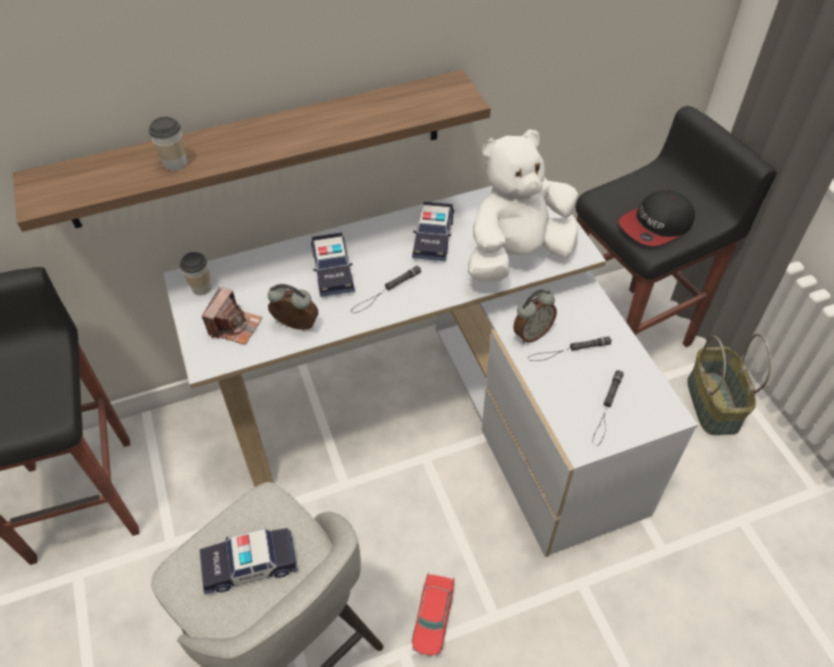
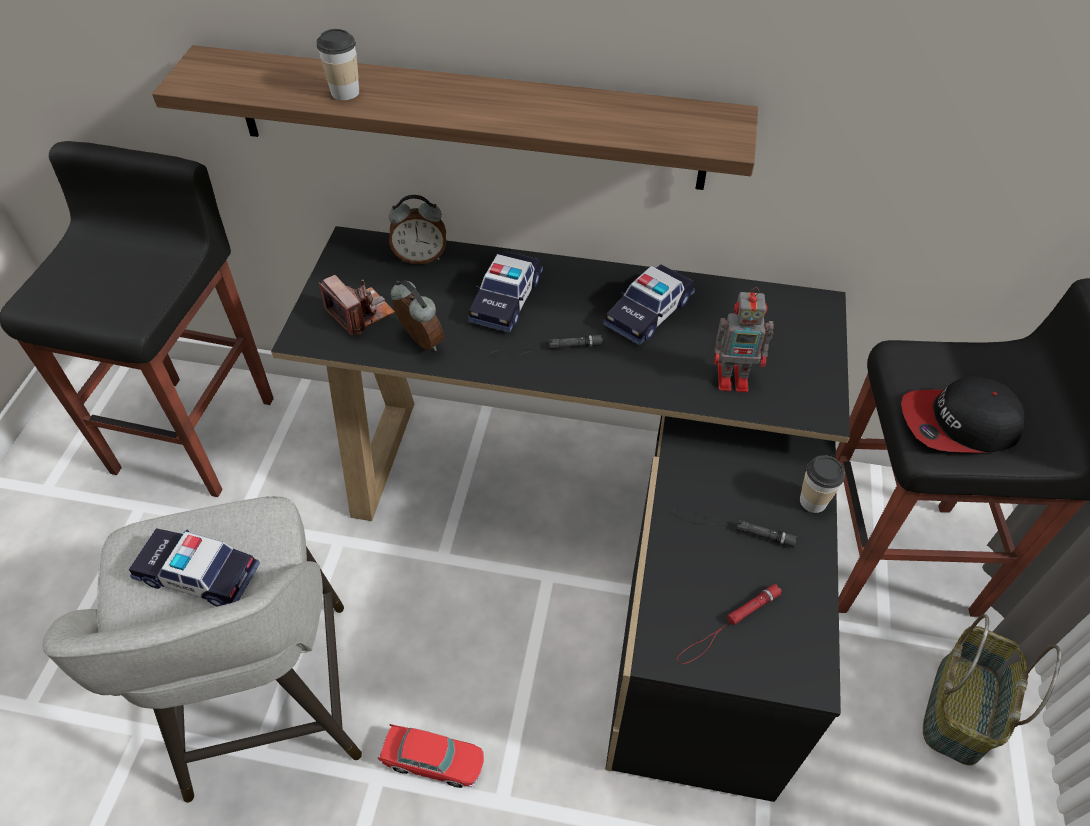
camera: 30 degrees right, 0 degrees up
white desk [163,176,698,557] -> black desk [271,226,850,802]
cup [180,252,212,295] -> cup moved to [800,455,845,513]
camera [202,287,262,345] -> camera turned 90 degrees counterclockwise [319,275,395,335]
toy car [412,572,454,656] -> toy car turned 120 degrees counterclockwise [378,724,484,788]
white plush toy [468,129,578,282] -> toy robot [714,287,774,392]
alarm clock [513,289,557,343] -> alarm clock moved to [389,195,446,264]
black flashlight [593,370,624,446] -> red flashlight [677,584,781,664]

